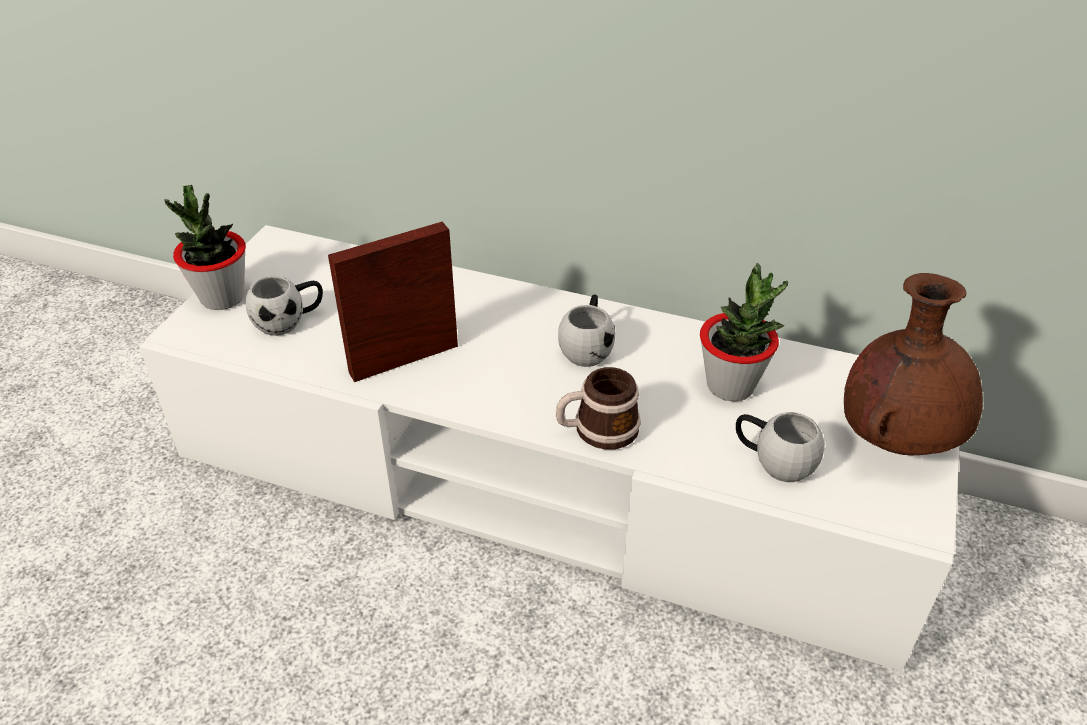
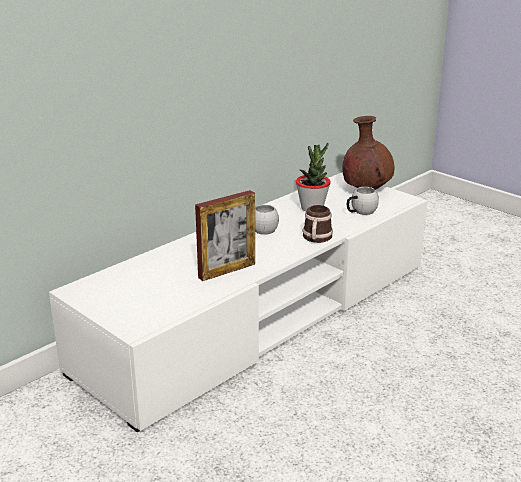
camera: 65 degrees left, 15 degrees down
potted plant [165,185,246,310] -> none
white mug [245,276,323,336] -> none
picture frame [328,222,458,382] -> picture frame turned 120 degrees counterclockwise [195,190,255,281]

